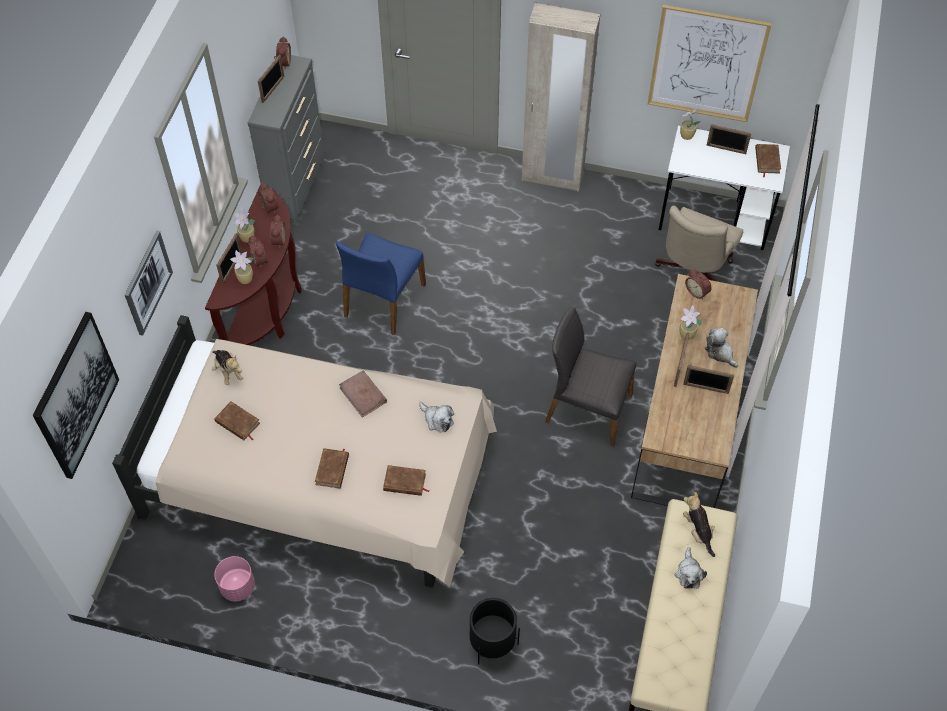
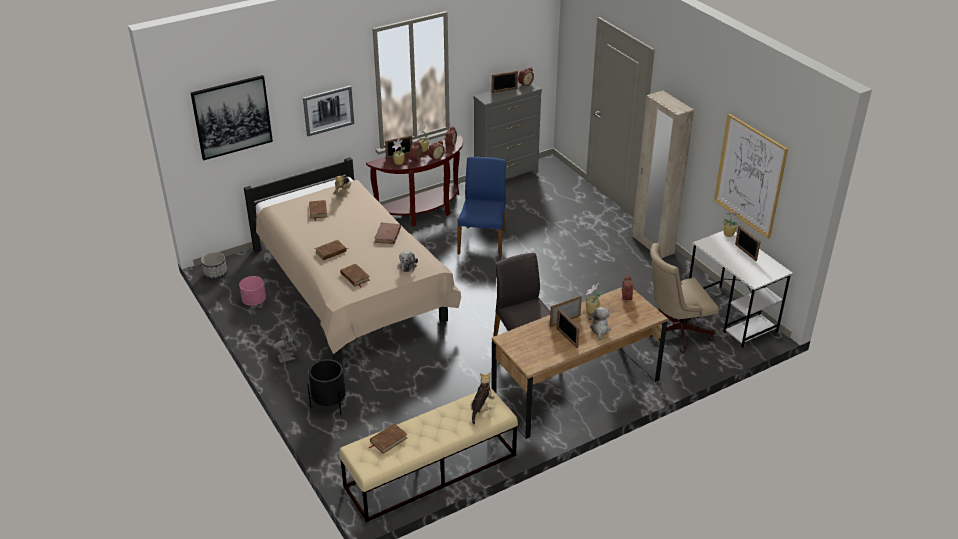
camera: 45 degrees right, 20 degrees down
blue chair [336,233,426,335] -> blue chair turned 120 degrees clockwise [457,157,506,258]
plush toy [675,547,707,589] -> none
brown book [755,144,781,178] -> brown book moved to [368,423,407,454]
none -> planter [201,252,227,279]
none -> grey fan [273,327,299,363]

